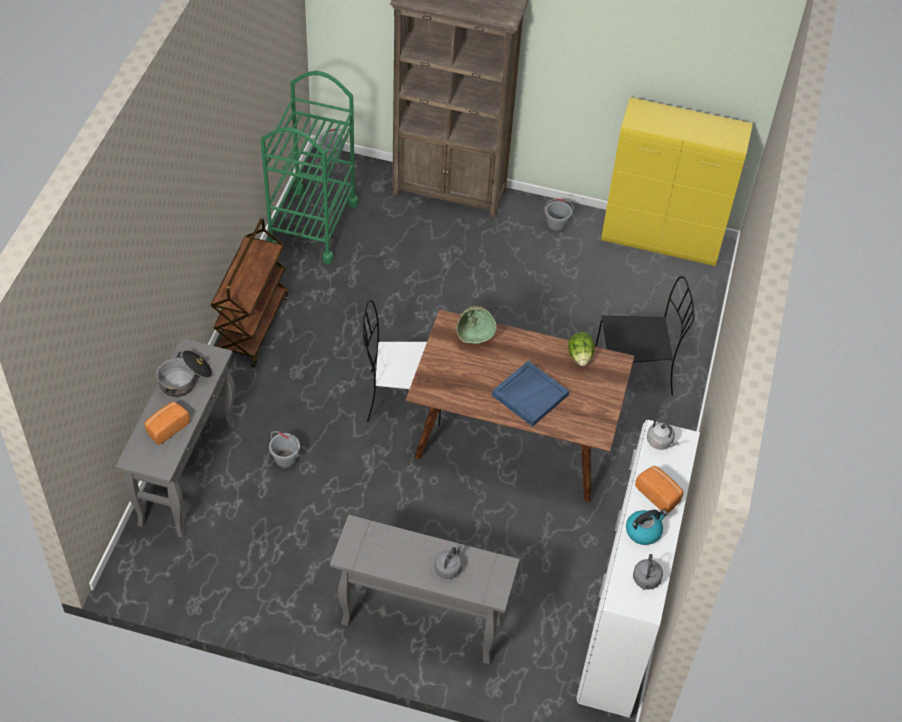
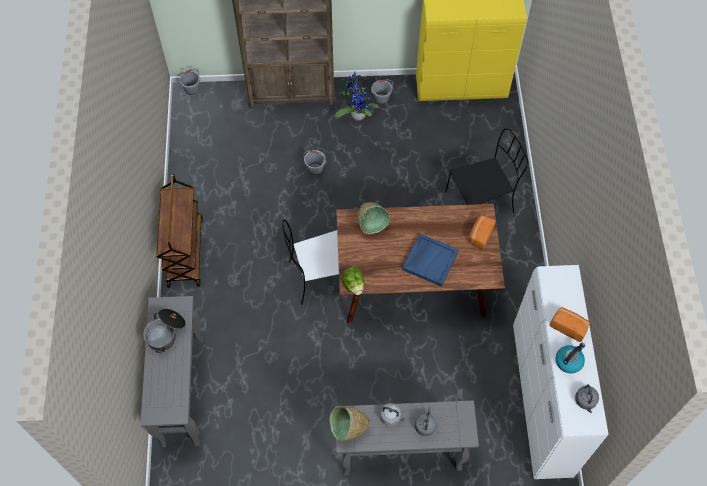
camera: 15 degrees left, 10 degrees up
bread [144,401,190,445] -> bread moved to [468,216,496,250]
green cart [261,71,358,264] -> none
grey bucket [269,431,300,468] -> grey bucket moved to [303,150,326,175]
lettuce [568,332,595,366] -> lettuce moved to [342,267,364,295]
grey kettle [647,419,680,450] -> grey kettle moved to [380,403,406,426]
none -> green bowl [329,406,370,441]
none -> potted plant [335,72,379,121]

